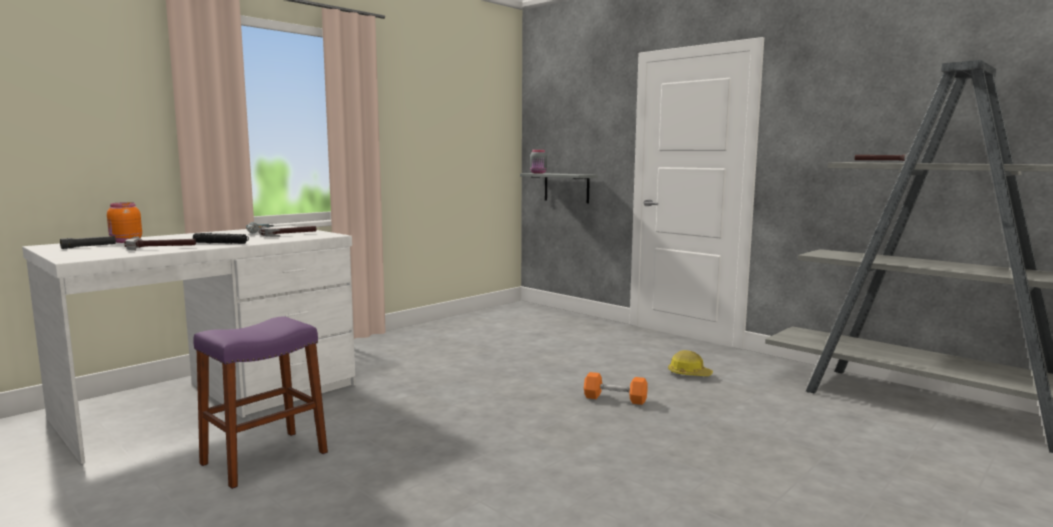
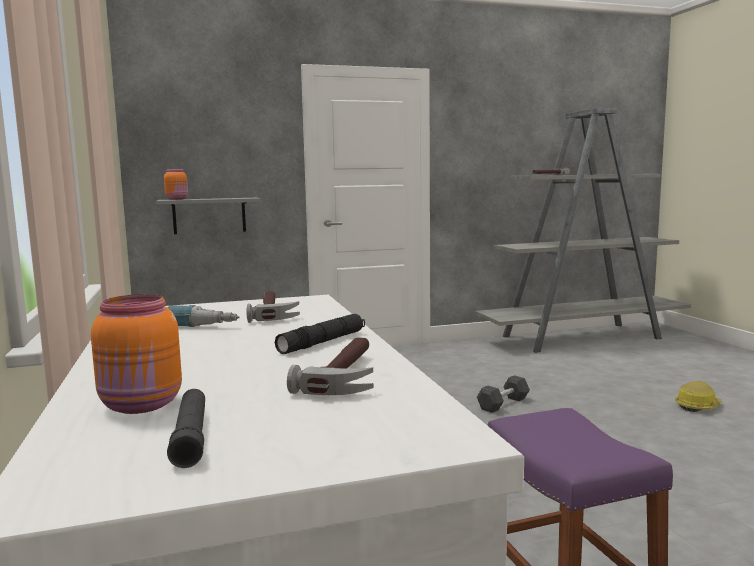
camera: 60 degrees left, 0 degrees up
grey jar [530,150,547,173] -> orange jar [164,169,188,200]
orange dumbbell [584,372,648,405] -> grey dumbbell [477,375,530,413]
hard hat [668,350,713,376] -> hard hat moved to [675,381,722,412]

